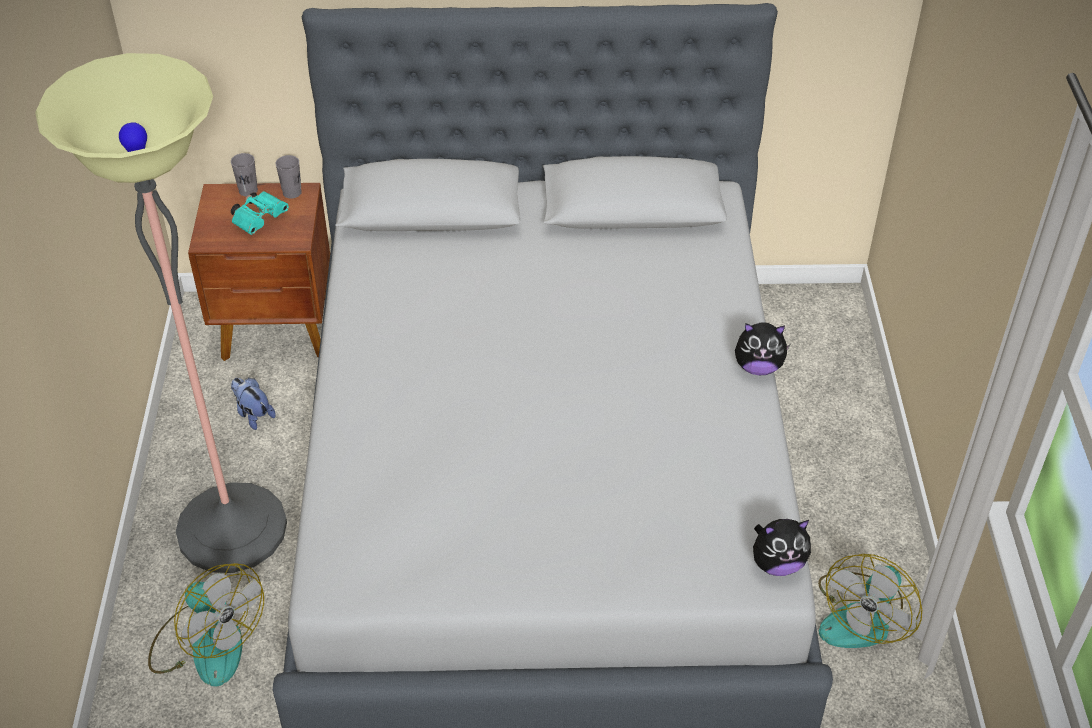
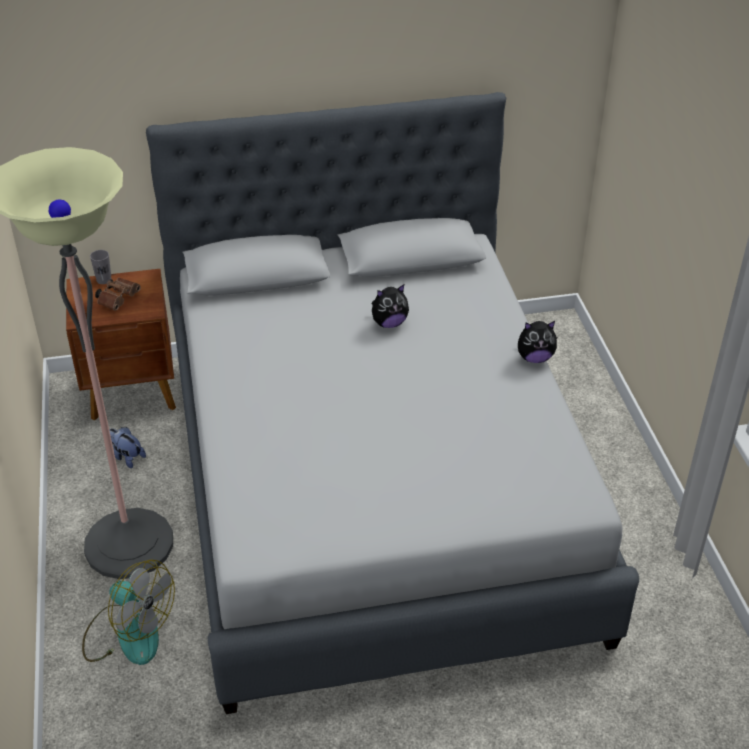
camera: 10 degrees left, 5 degrees down
turquoise binoculars [231,191,289,235] -> brown binoculars [95,277,141,311]
grey cup [275,155,302,199] -> none
plush toy [753,519,811,576] -> plush toy moved to [372,284,409,328]
fan [818,554,922,648] -> none

